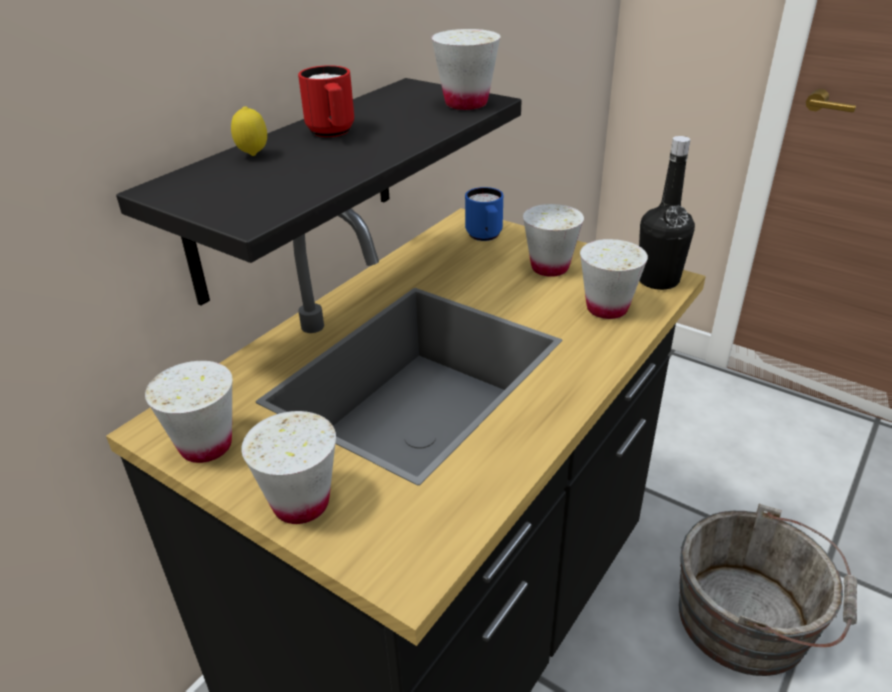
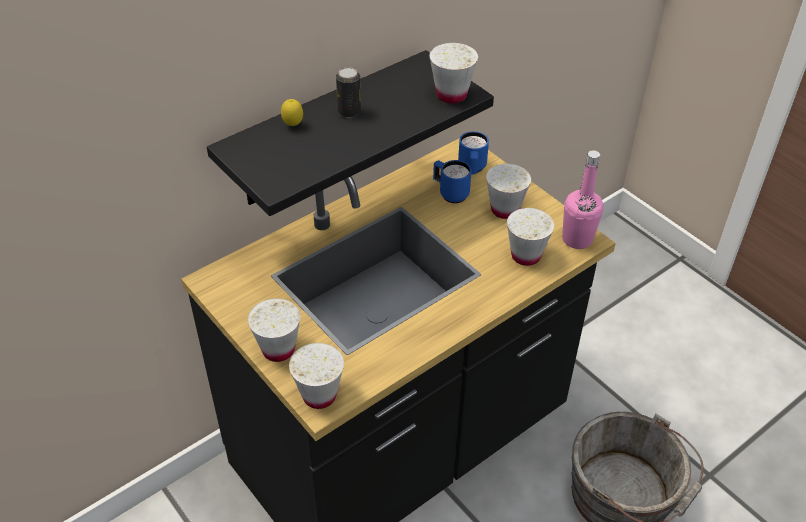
camera: 15 degrees right, 10 degrees up
white cup [145,361,232,463] -> white cup moved to [289,343,344,409]
red mug [298,65,354,137] -> can [336,67,361,118]
black bottle [639,136,695,290] -> pink bottle [562,150,604,249]
none -> blue mug [433,160,472,203]

